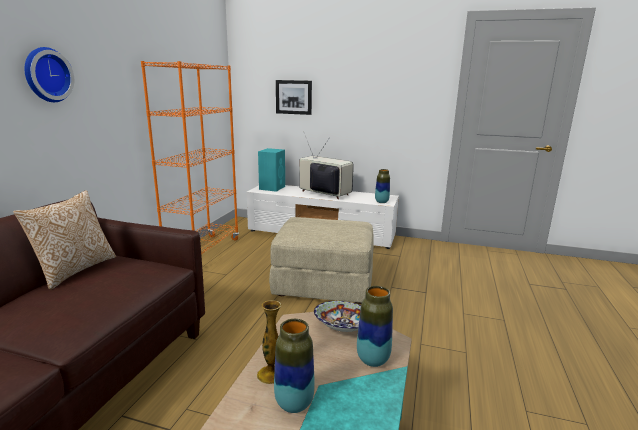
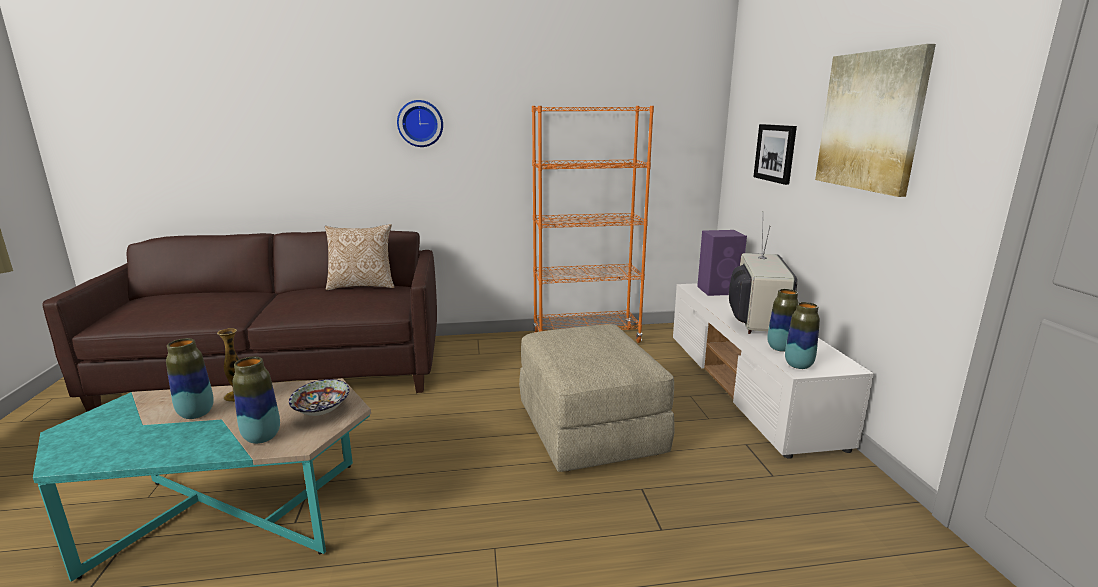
camera: 65 degrees right, 0 degrees up
turquoise speaker [258,148,285,192] -> purple speaker [697,230,747,296]
none -> vase [767,289,799,352]
none -> picture [815,44,936,197]

